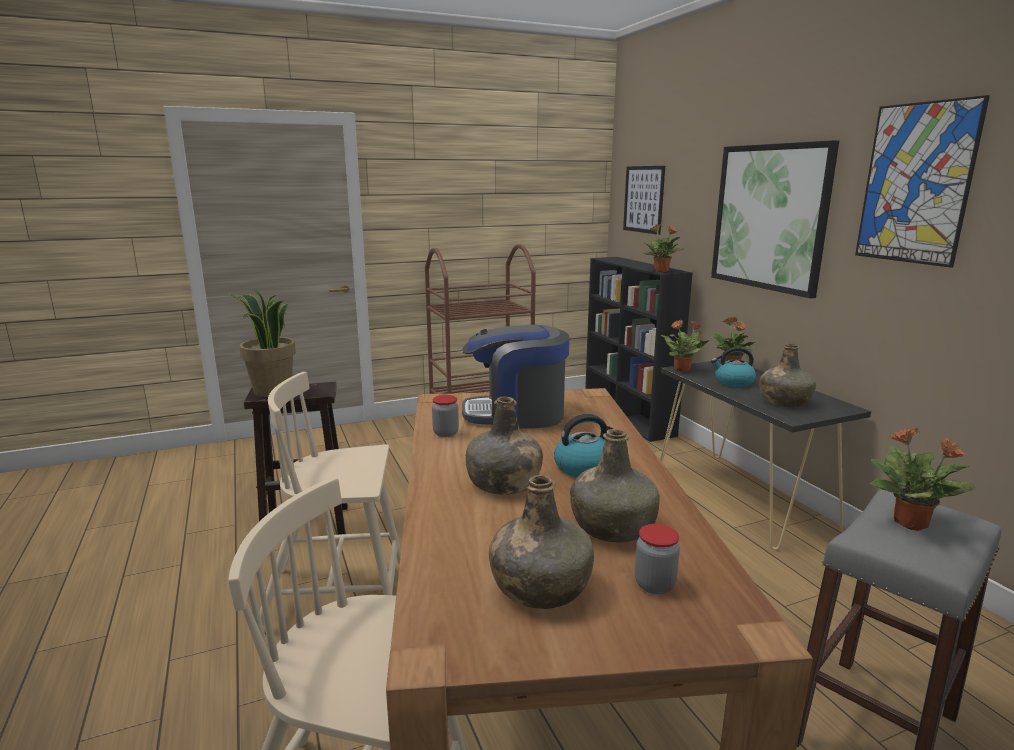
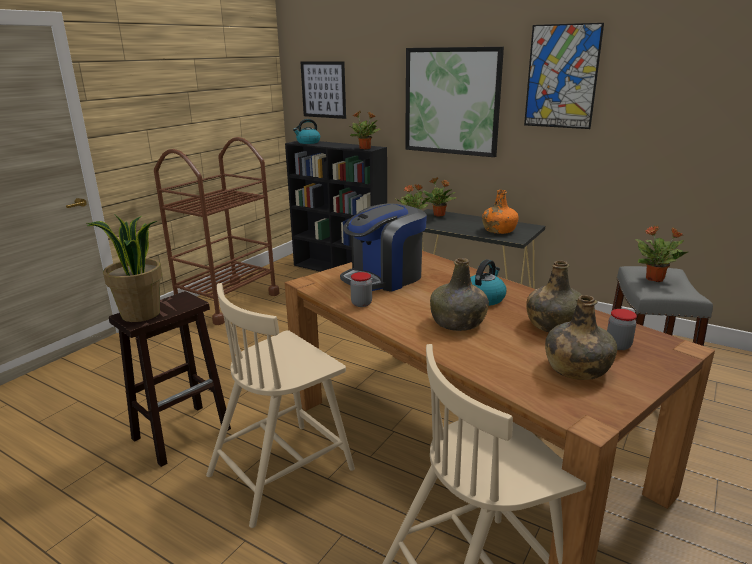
camera: 35 degrees left, 5 degrees up
kettle [711,347,756,387] -> kettle moved to [293,119,320,144]
green bottle [759,343,816,407] -> orange bottle [482,190,519,234]

